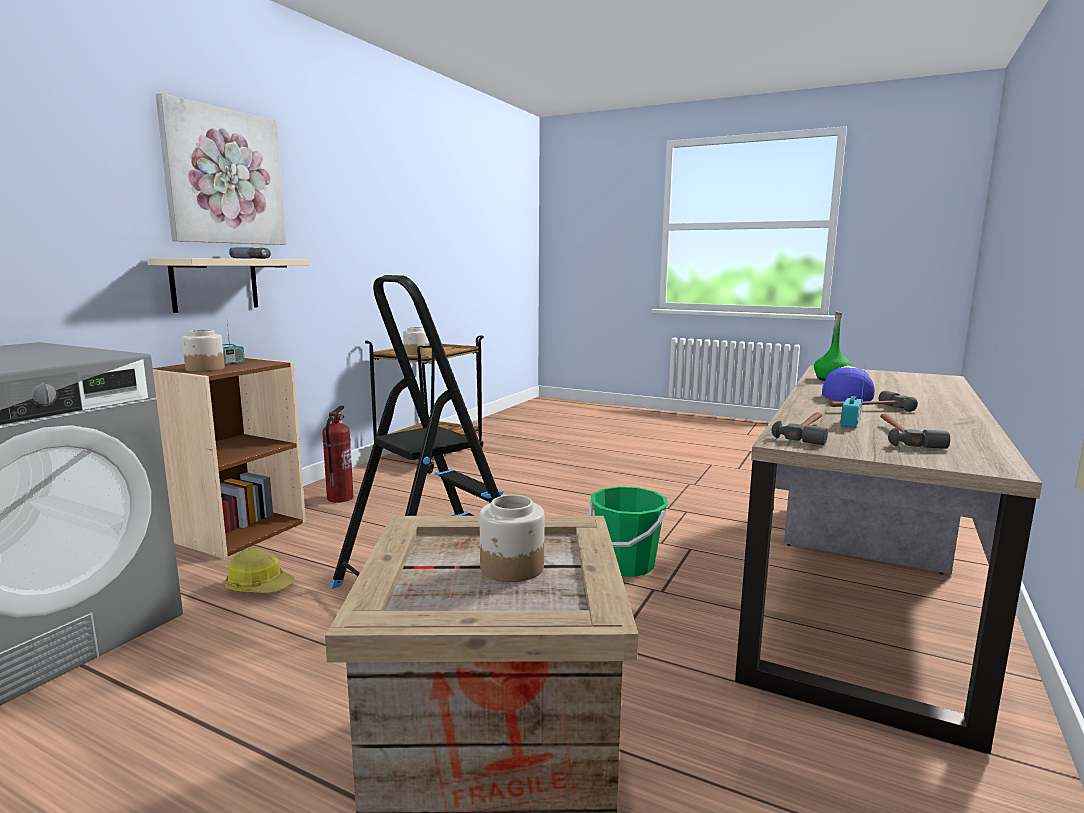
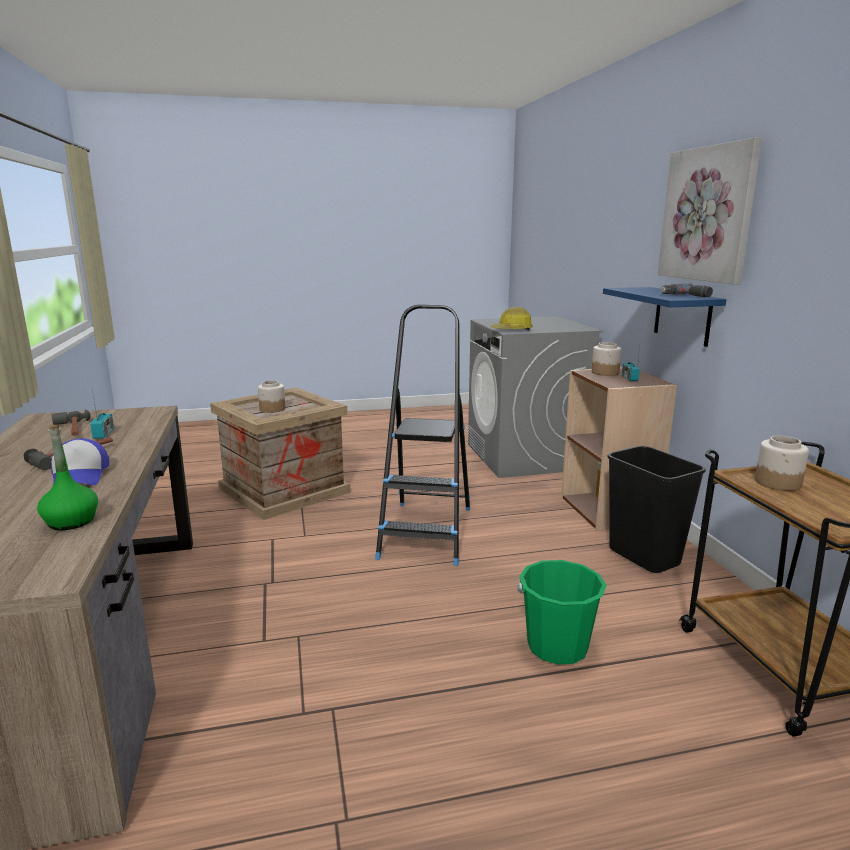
camera: 140 degrees right, 5 degrees up
beige shelf [147,258,309,313] -> blue shelf [603,287,726,347]
hard hat [225,548,295,593] -> hard hat moved to [490,307,533,330]
fire extinguisher [322,406,354,503] -> black trash can [608,446,706,573]
green bucket [588,487,668,577] -> green bucket moved to [517,560,607,665]
hammer [772,412,828,445] -> none

